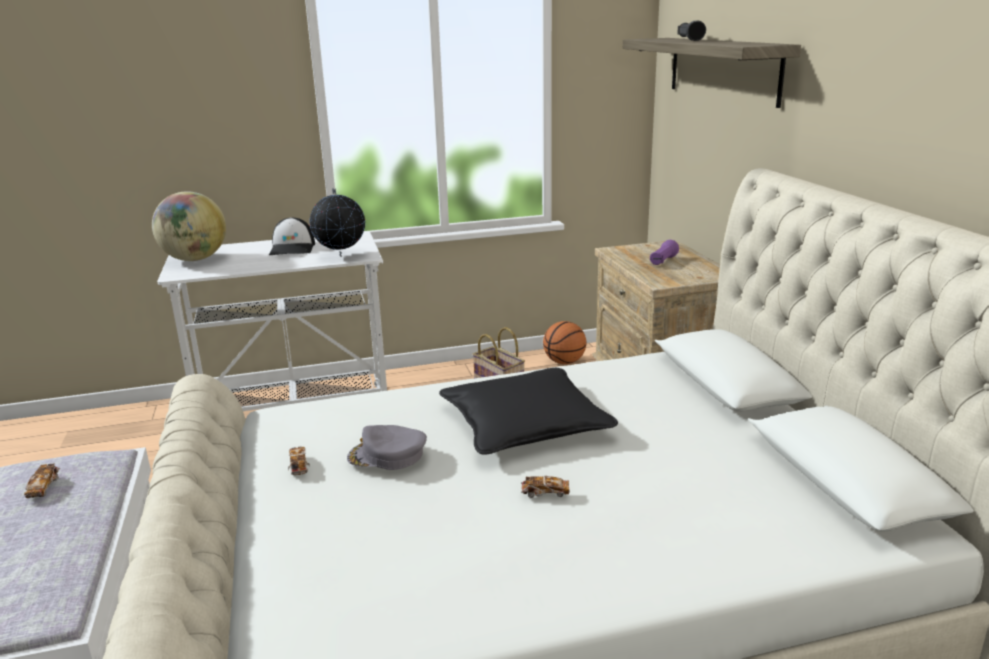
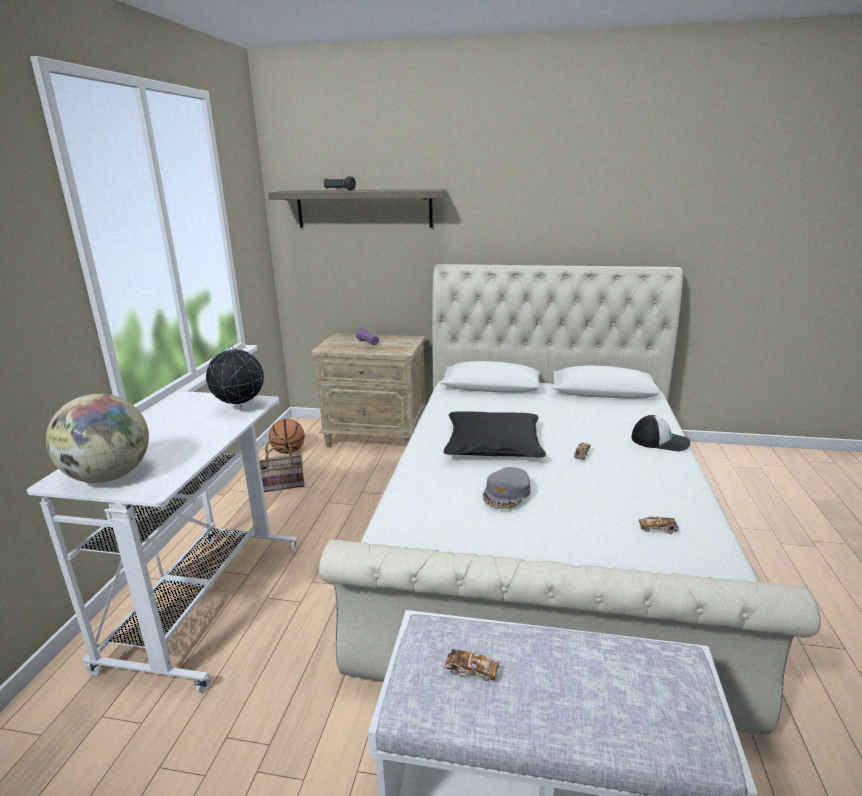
camera: 65 degrees left, 0 degrees up
cap [269,217,315,255] -> cap moved to [631,415,690,451]
toy car [288,447,310,475] -> toy car moved to [639,516,680,534]

